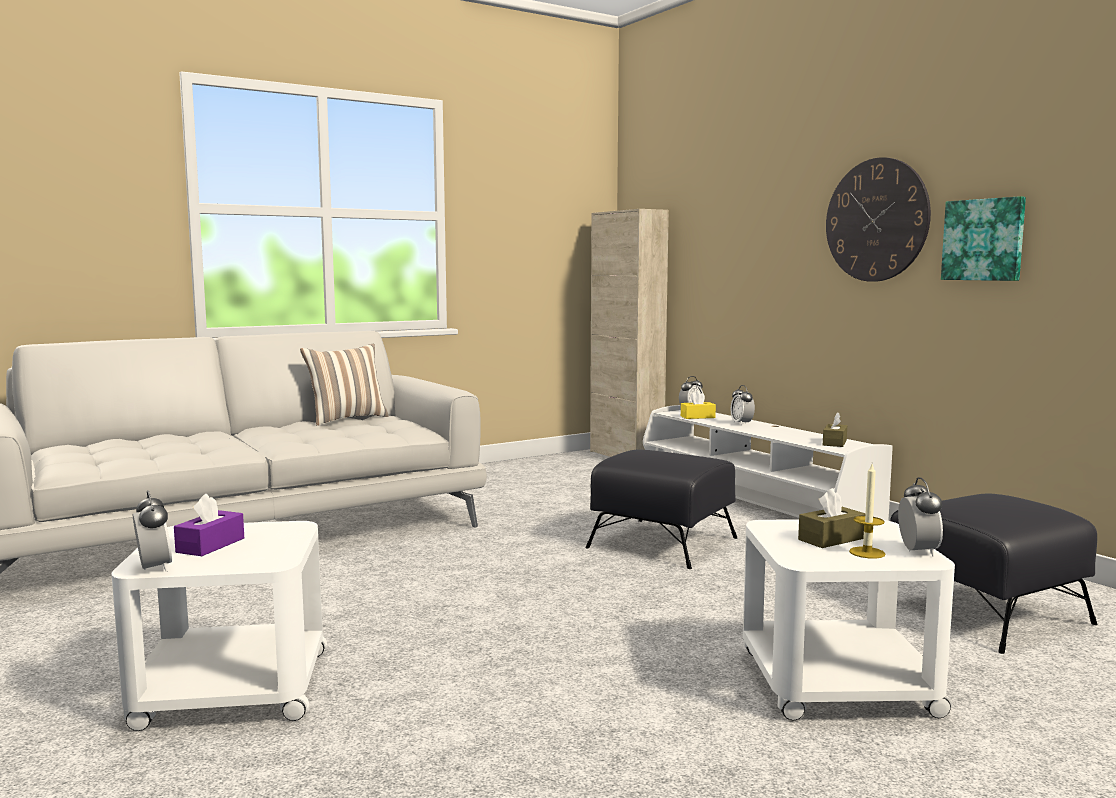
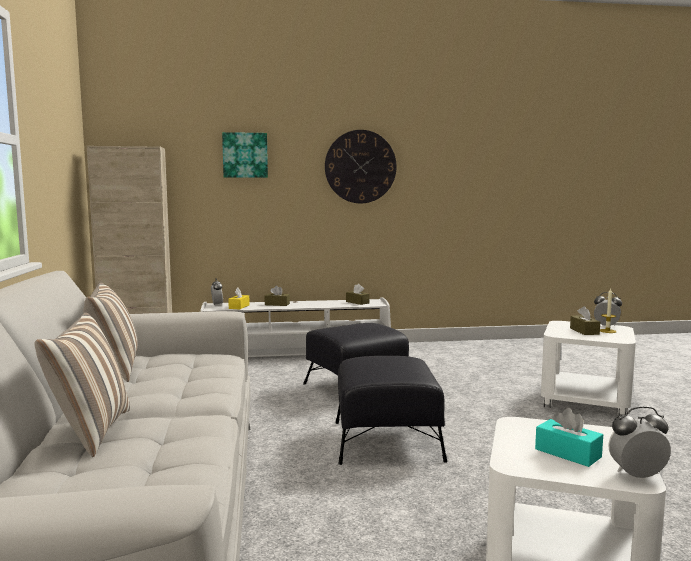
camera: 65 degrees left, 0 degrees up
purple tissue box [174,494,244,556] -> turquoise tissue box [535,408,603,467]
alarm clock [730,385,755,425] -> brown tissue box [265,285,290,306]
black ottoman [890,493,1097,654] -> black ottoman moved to [335,356,447,465]
picture [941,196,1026,281] -> picture moved to [222,132,268,178]
none -> pillow [34,313,130,457]

